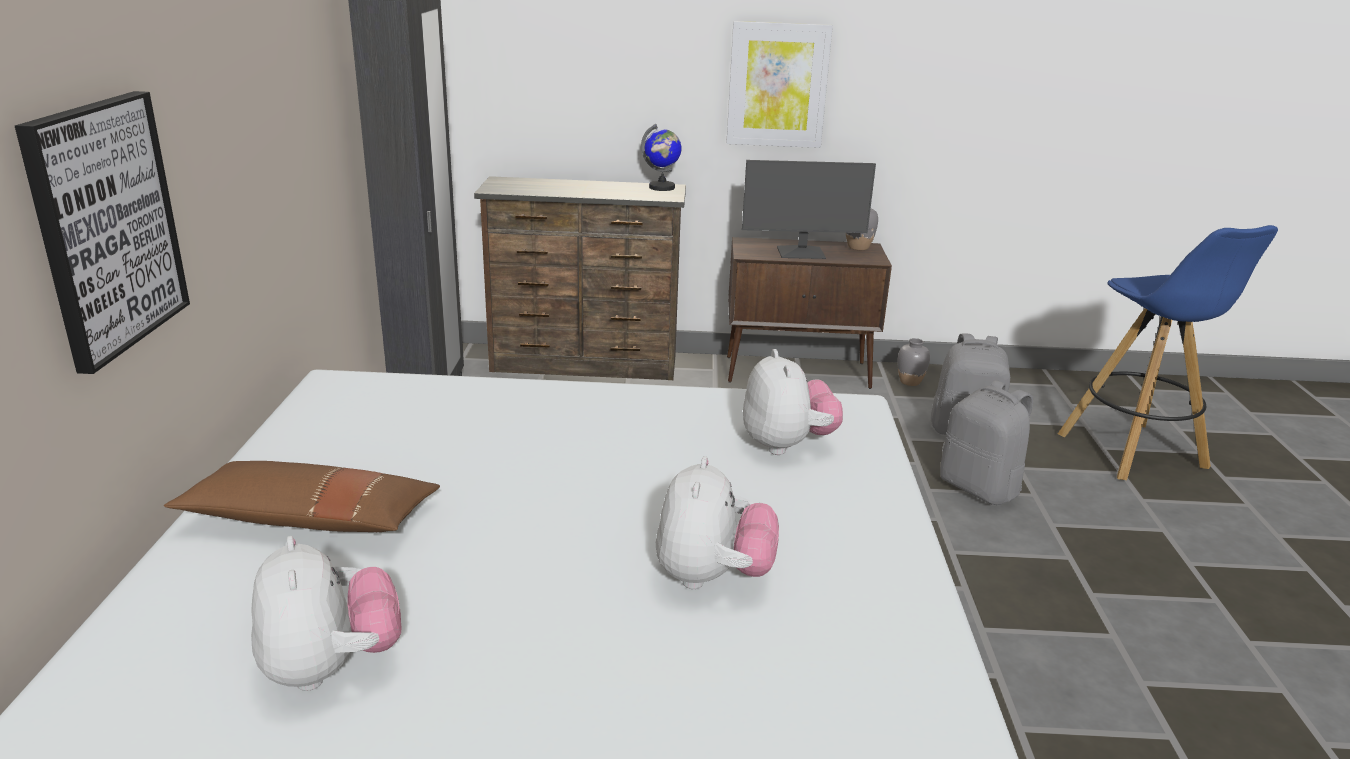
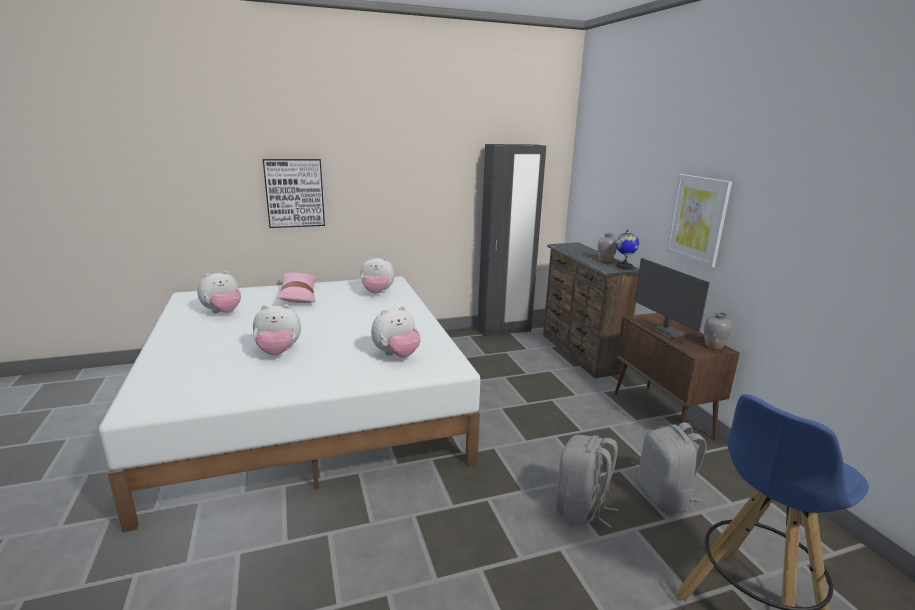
camera: 70 degrees right, 5 degrees down
brown pillow [164,461,440,532] -> pink pillow [276,272,317,303]
grey vase [898,338,930,386] -> grey vase moved to [598,233,617,262]
none -> plush toy [360,257,395,294]

